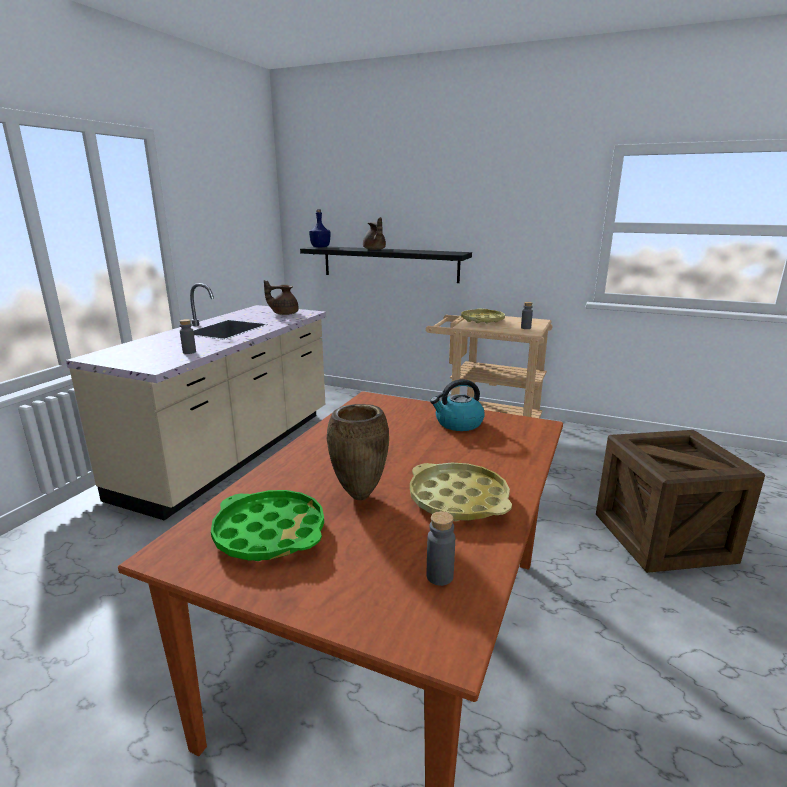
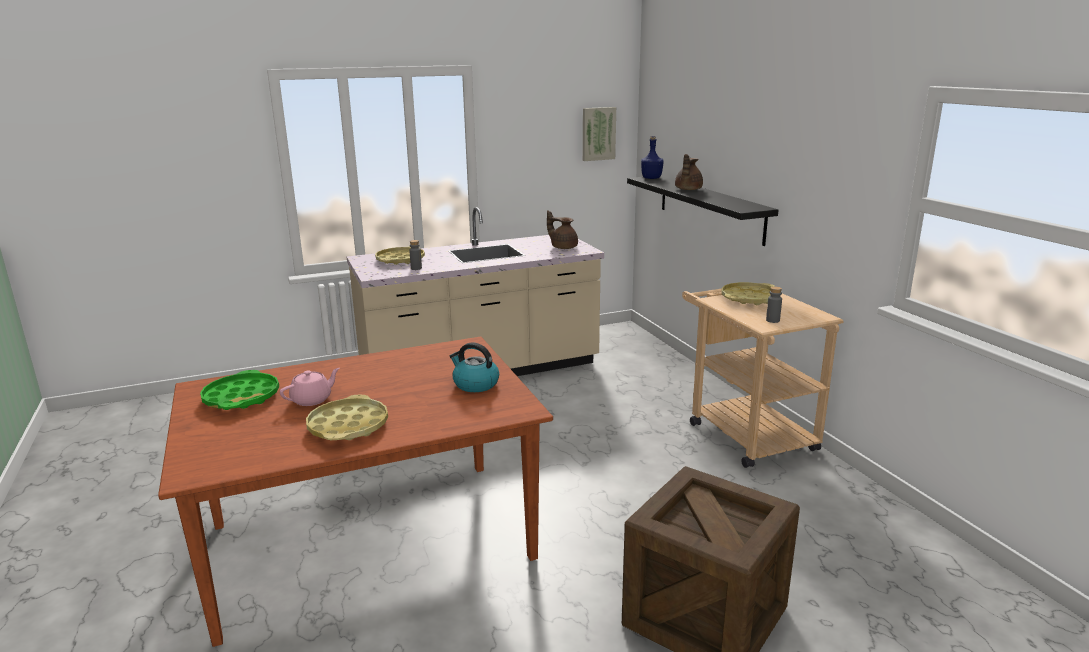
camera: 45 degrees right, 0 degrees up
brown vase [327,404,389,500] -> pink teapot [280,368,340,406]
grey bottle [427,511,455,586] -> none
none -> yellow tray [375,246,425,265]
none -> picture [583,107,616,161]

